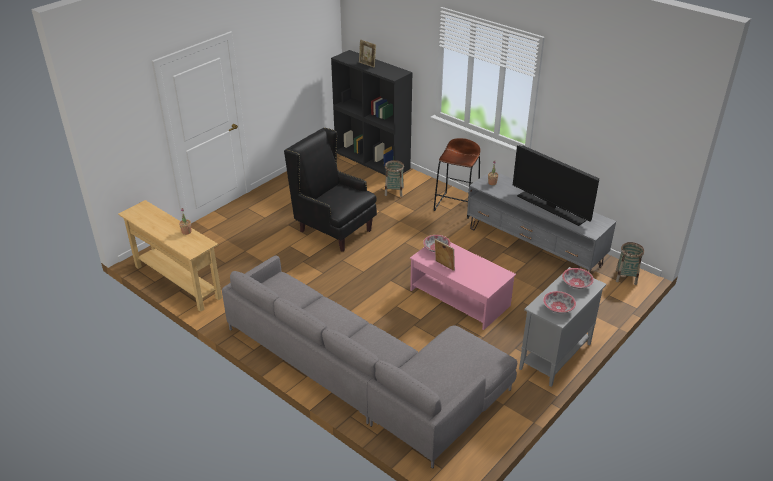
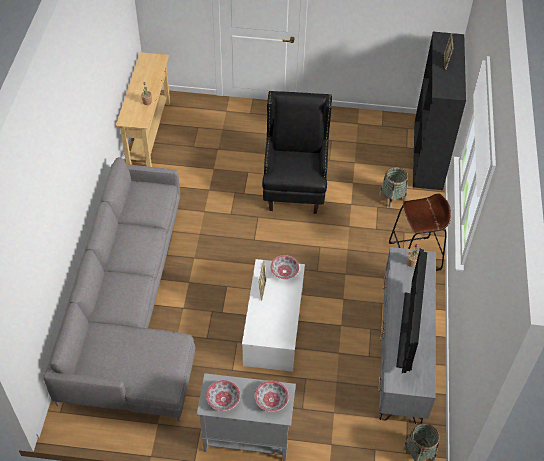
camera: 55 degrees right, 15 degrees up
pink coffee table [410,243,516,330] -> white coffee table [242,259,305,372]

